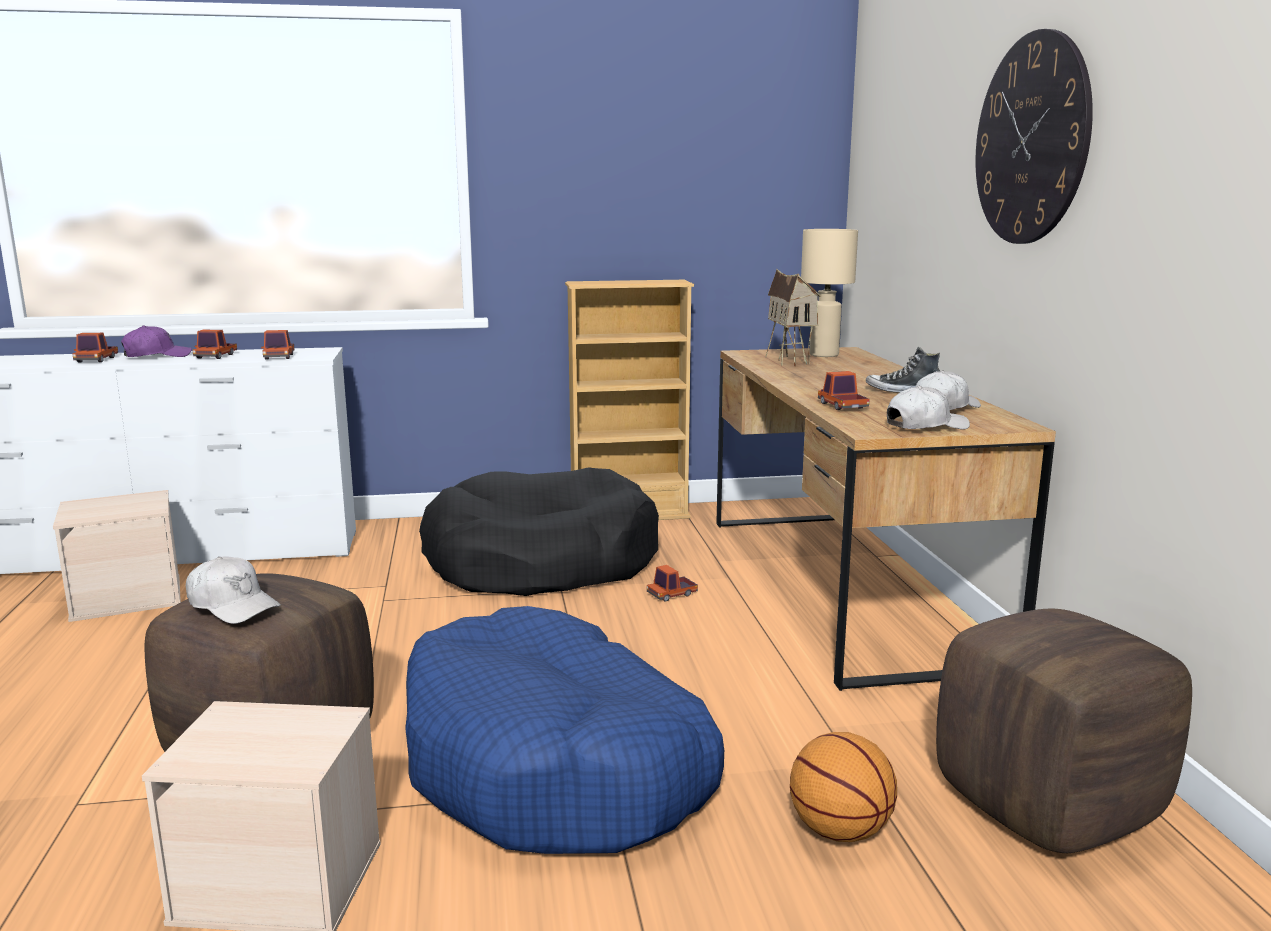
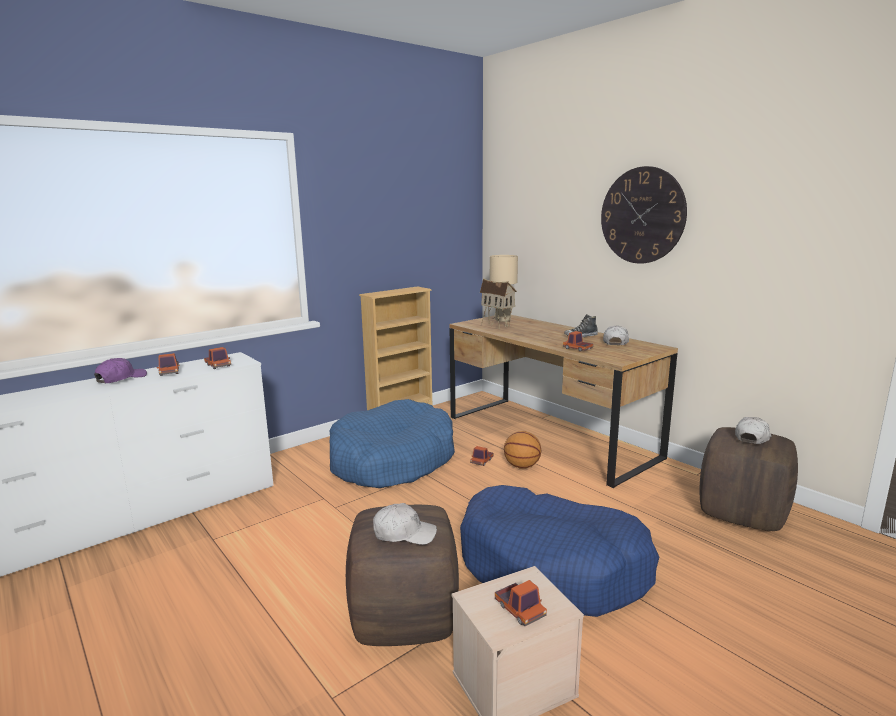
camera: 30 degrees left, 0 degrees up
beige storage box [53,490,181,622] -> none
toy truck [72,333,118,362] -> toy truck moved to [495,580,547,626]
black dog bed [419,467,659,596] -> blue dog bed [329,399,455,488]
basketball [790,732,897,842] -> basketball moved to [504,431,542,469]
white cap [887,386,970,429] -> white cap moved to [735,417,771,444]

